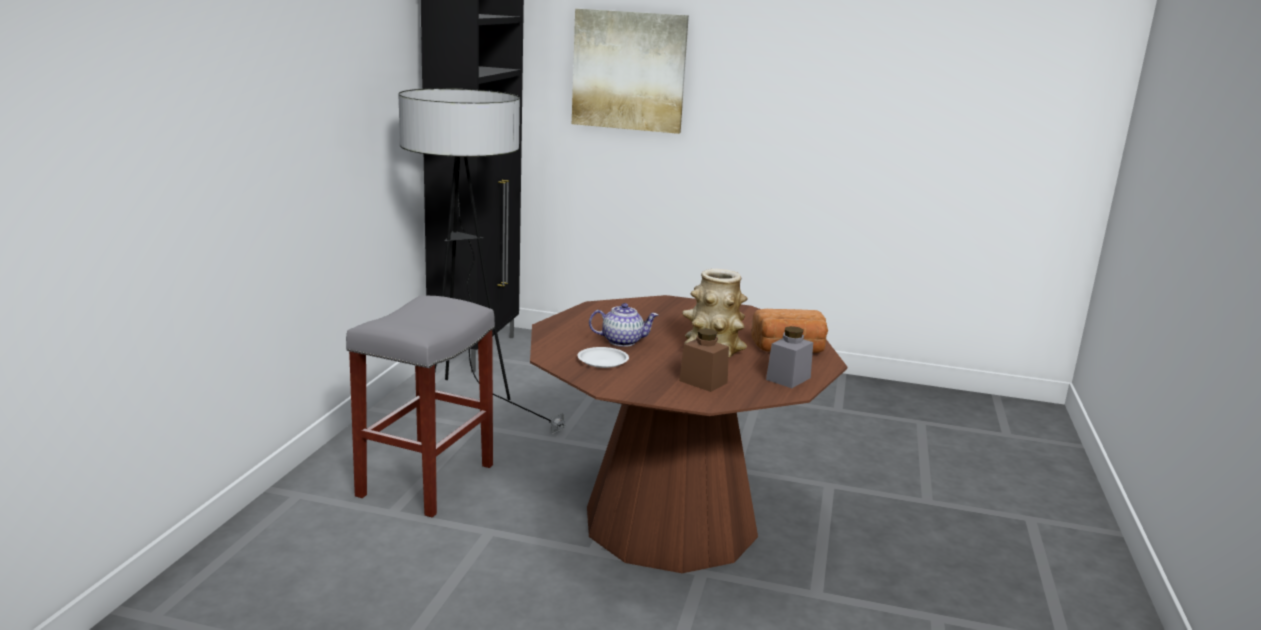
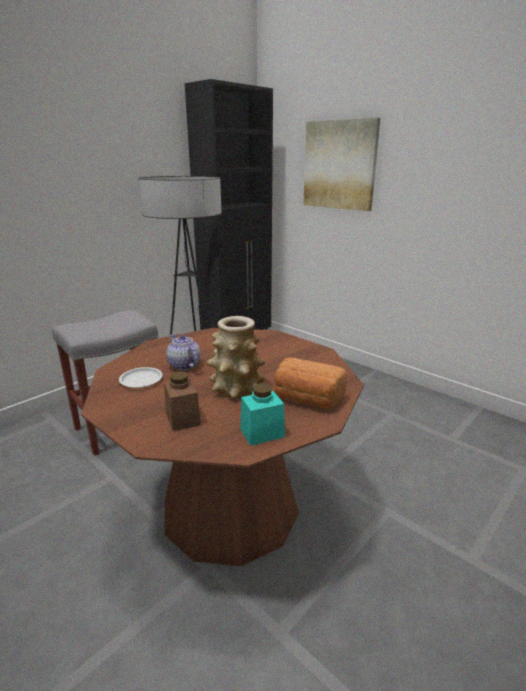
camera: 30 degrees right, 5 degrees up
teapot [589,303,658,347] -> teapot turned 150 degrees counterclockwise [166,334,201,370]
grey jar [766,326,813,388] -> turquoise jar [240,383,285,446]

